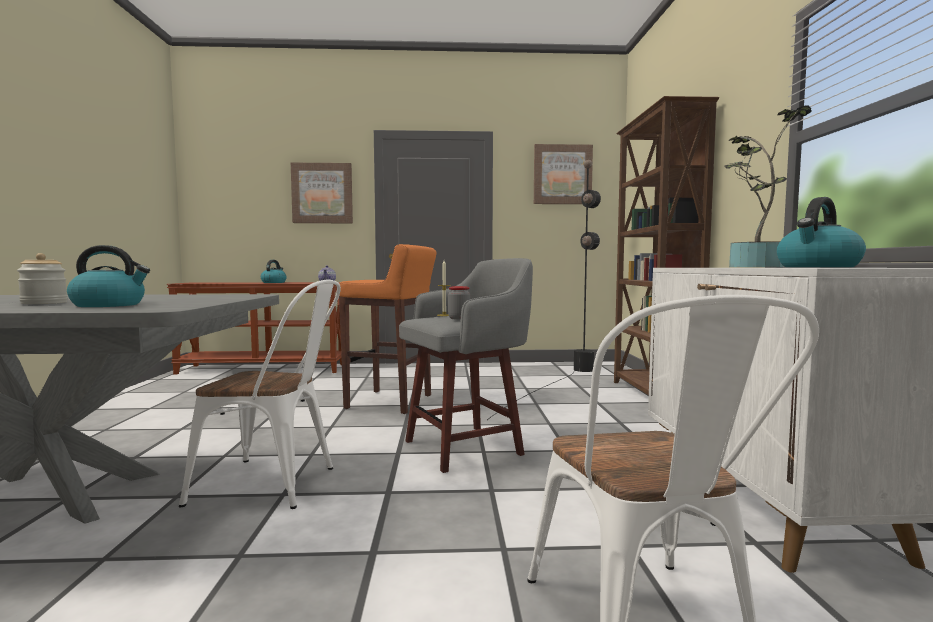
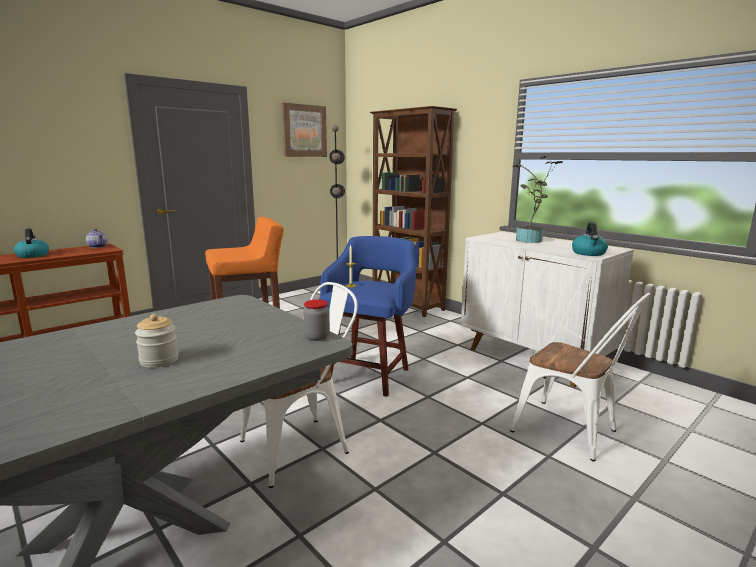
camera: 40 degrees left, 10 degrees up
kettle [67,245,150,307] -> none
picture [291,162,353,223] -> none
grey stool [399,258,533,473] -> blue stool [319,236,416,397]
jar [448,286,470,320] -> jar moved to [304,299,330,341]

